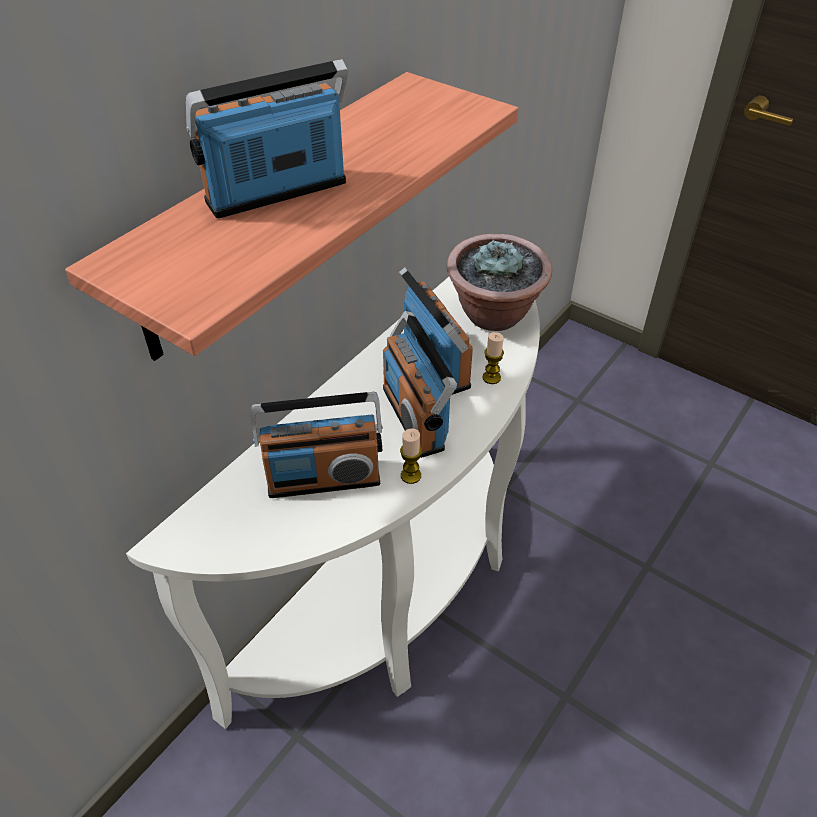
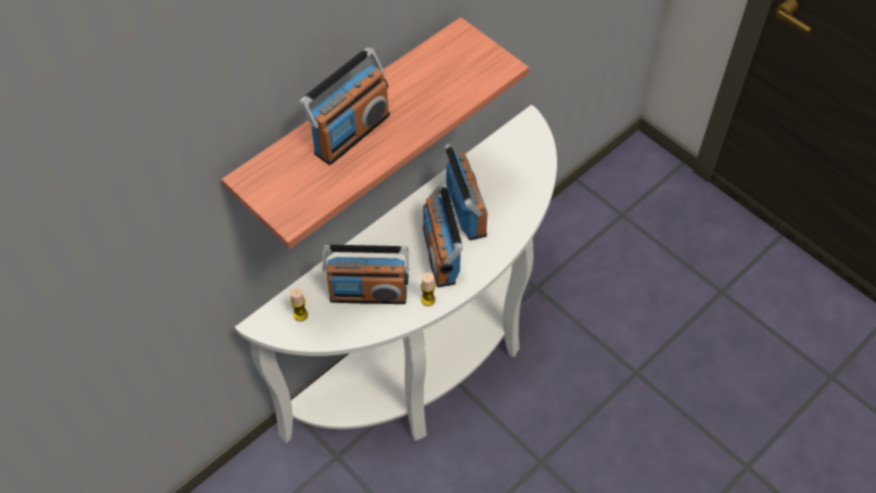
camera: 10 degrees right, 10 degrees up
radio [186,59,349,218] -> radio turned 150 degrees clockwise [300,47,390,165]
potted plant [447,234,552,331] -> none
candle [483,332,504,384] -> candle moved to [290,288,308,321]

